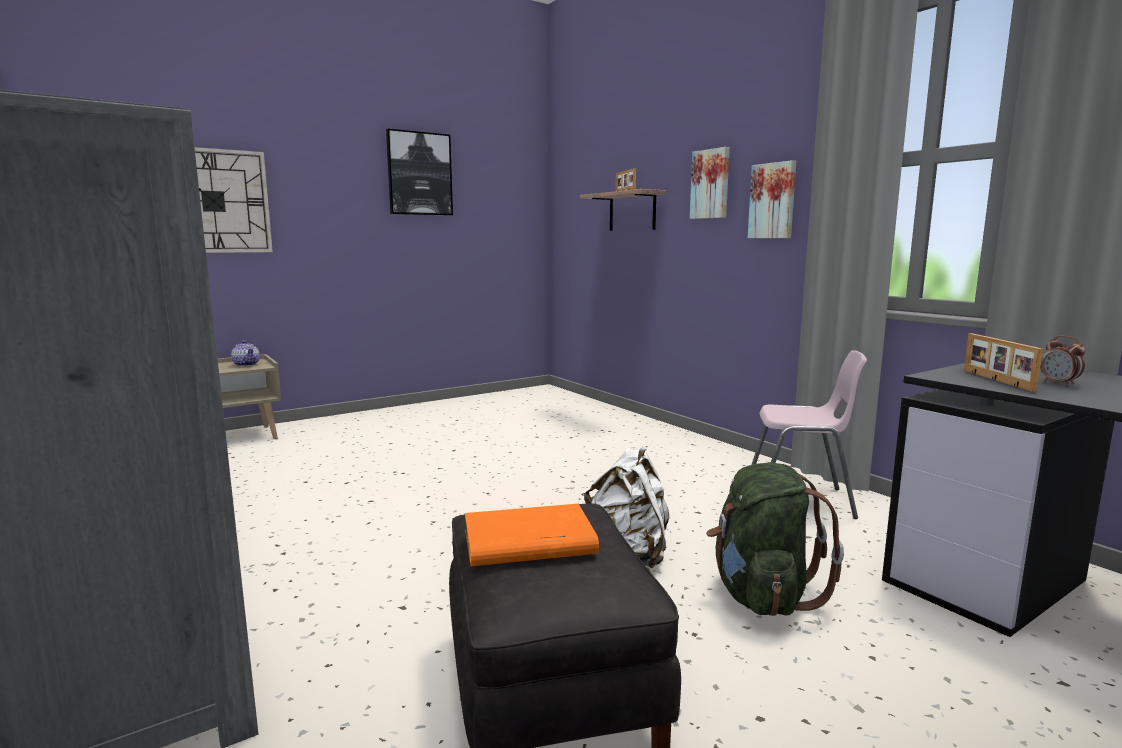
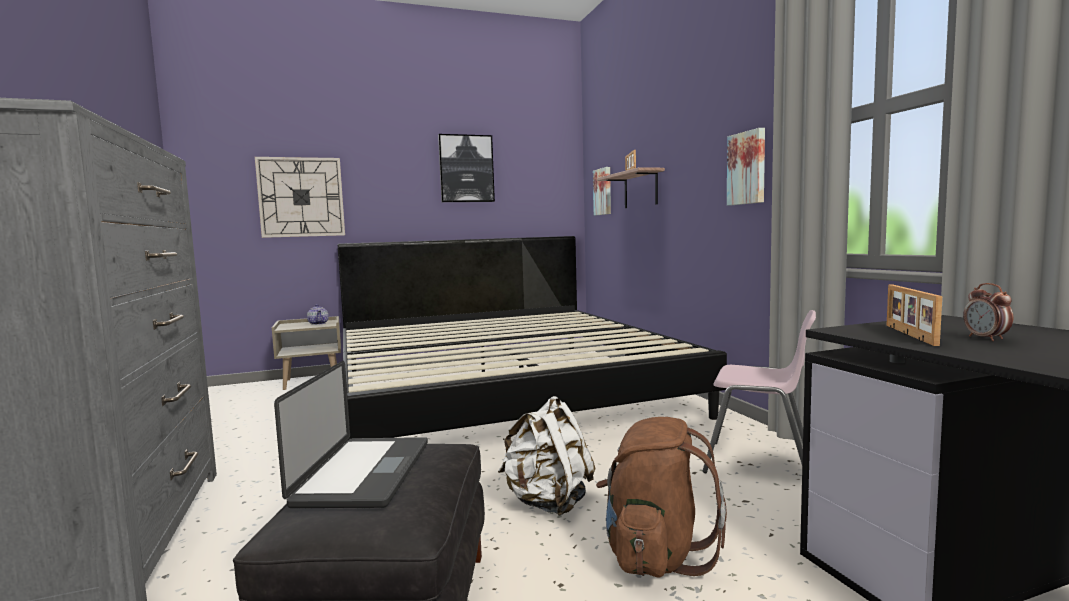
camera: 15 degrees right, 5 degrees down
orange book [465,504,599,566] -> laptop [274,361,428,508]
picture [690,147,730,219] -> picture moved to [593,167,611,215]
green backpack [706,463,844,616] -> brown backpack [596,417,727,577]
none -> bed [338,236,727,439]

